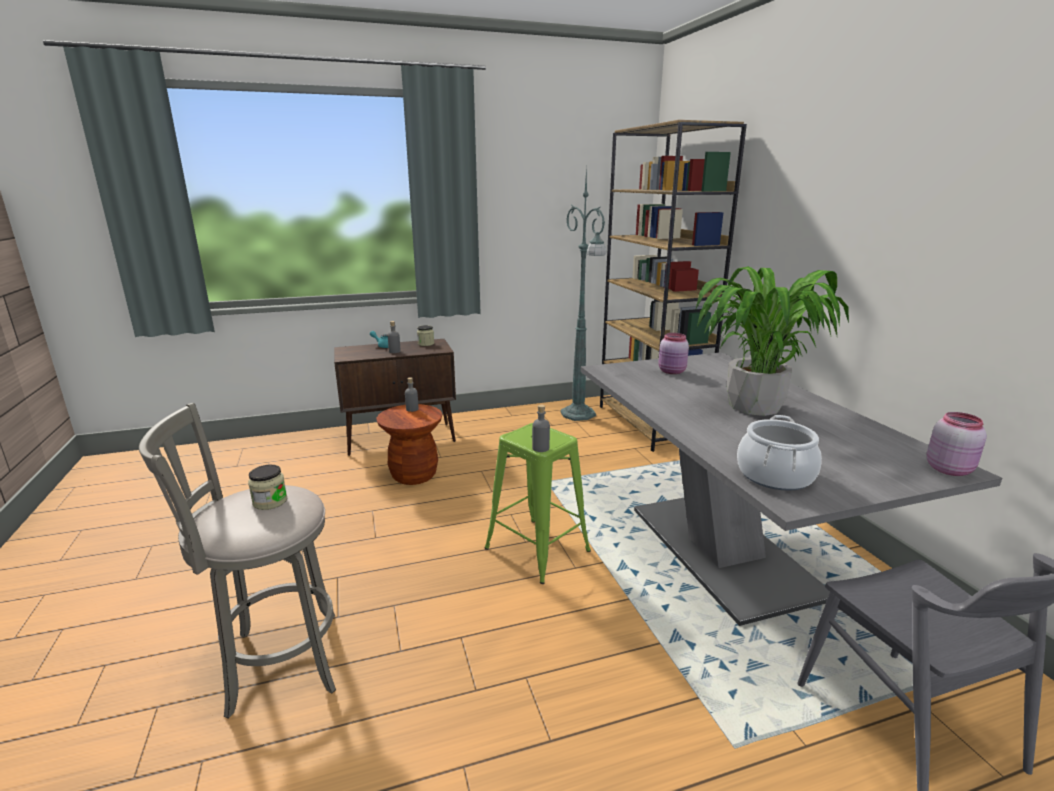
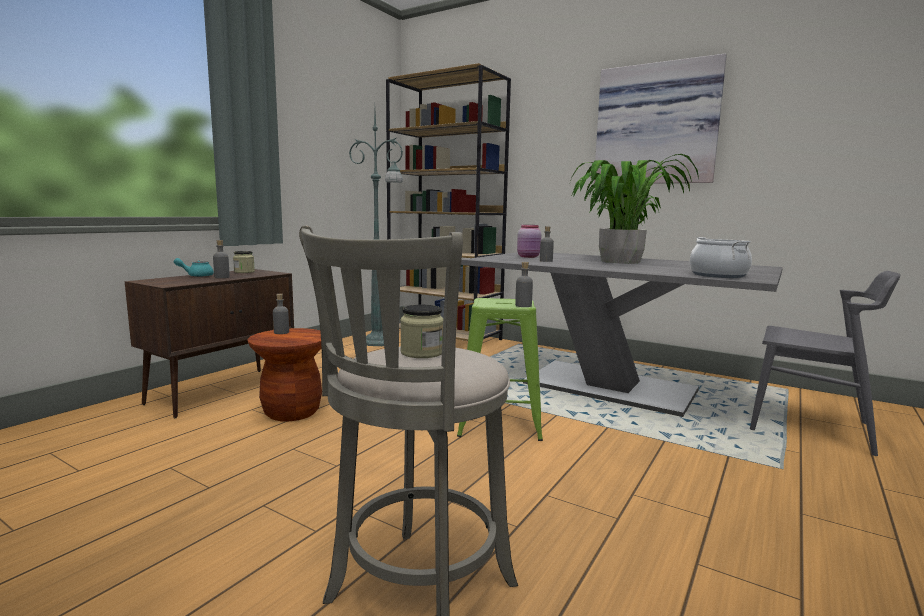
camera: 40 degrees left, 10 degrees down
pink jar [927,412,987,476] -> none
none -> grey bottle [540,226,554,262]
none -> picture [594,54,727,183]

